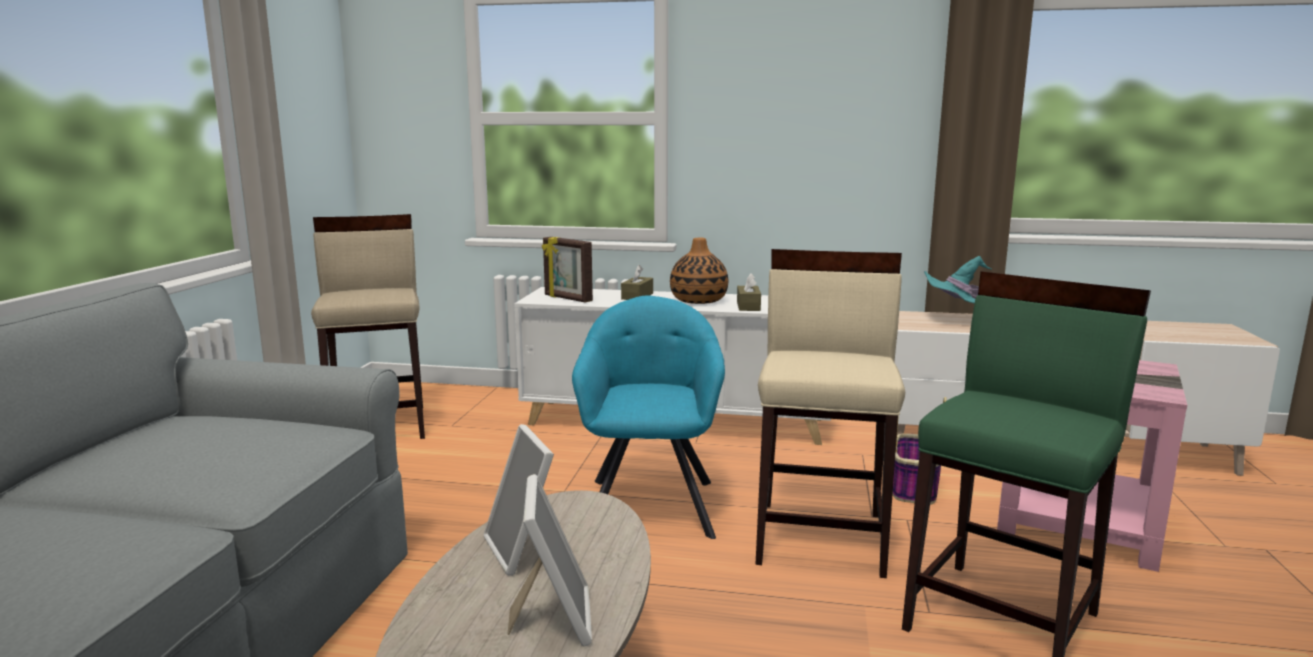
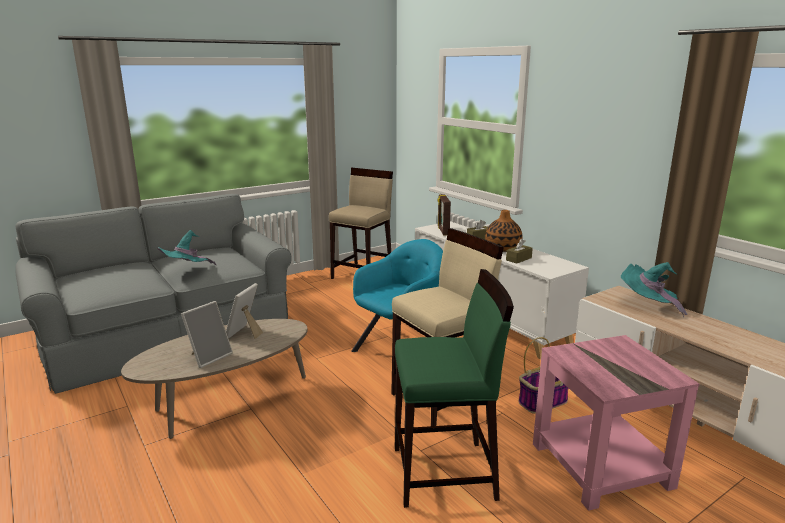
camera: 45 degrees right, 5 degrees up
none -> turquoise hat [157,230,217,265]

